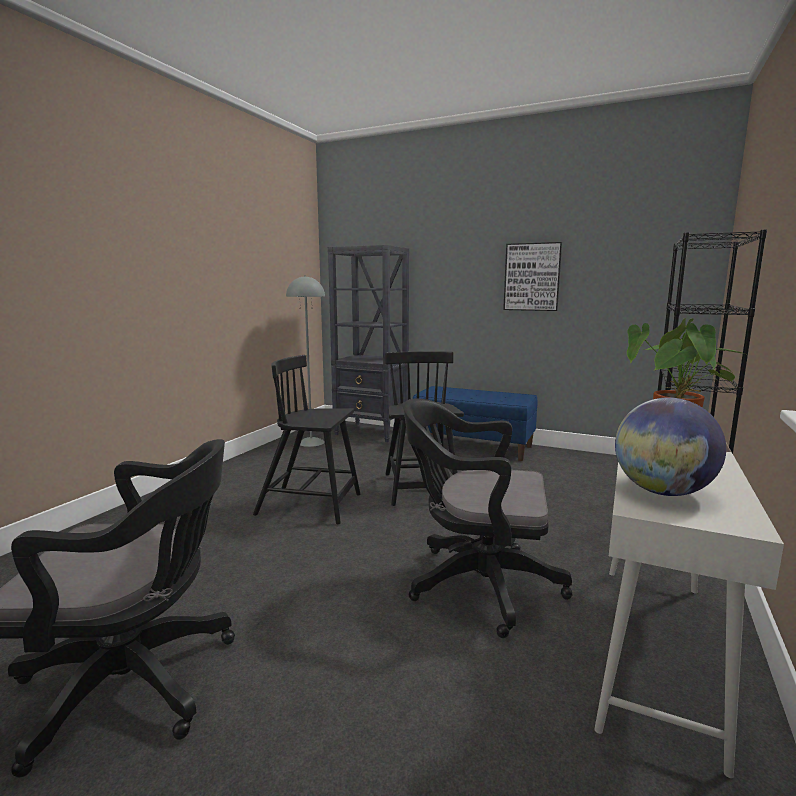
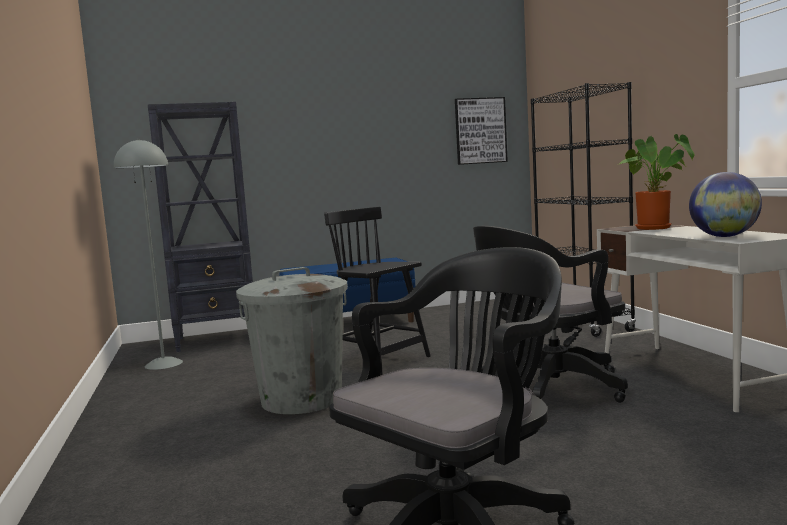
camera: 40 degrees left, 5 degrees down
black chair [253,355,360,524] -> grey trash can [236,267,348,414]
picture [503,242,562,311] -> picture moved to [455,97,508,165]

